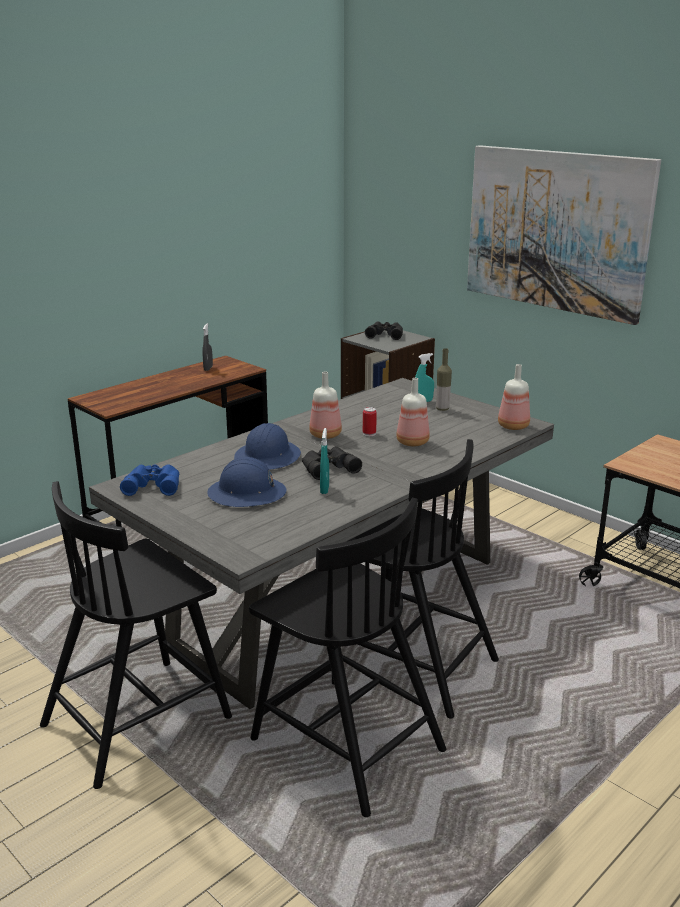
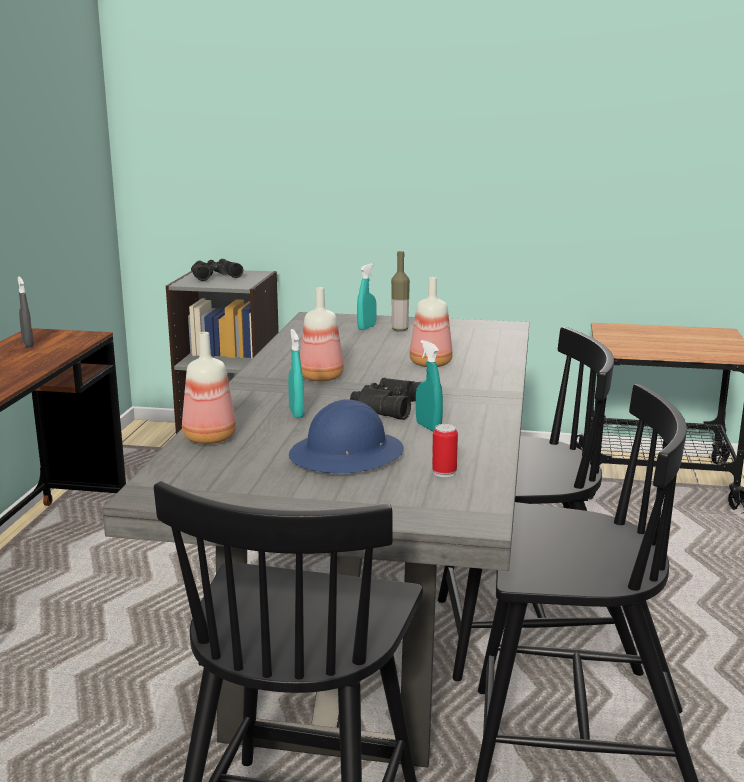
camera: 35 degrees left, 5 degrees down
blue binoculars [120,464,179,496] -> none
blue hard hat [234,423,301,470] -> turquoise spray bottle [288,329,304,418]
can [363,407,377,436] -> can moved to [432,424,458,477]
picture [467,145,661,325] -> none
bottle [498,364,530,430] -> bottle moved to [182,332,236,444]

